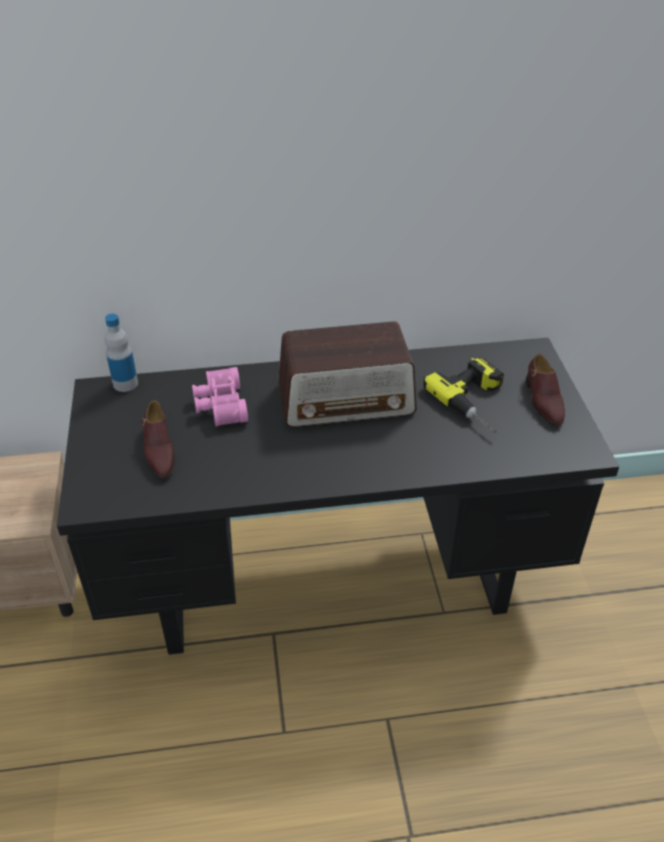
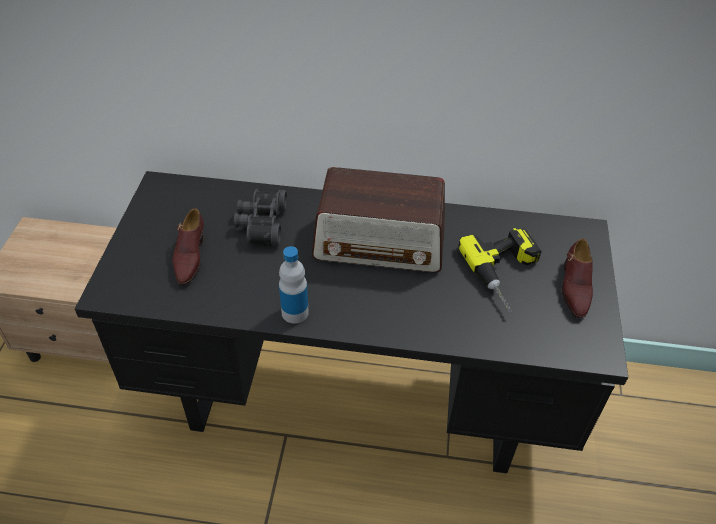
camera: 15 degrees right, 5 degrees up
bottle [105,314,138,392] -> bottle moved to [279,246,309,323]
pink binoculars [192,367,248,427] -> black binoculars [234,189,287,246]

